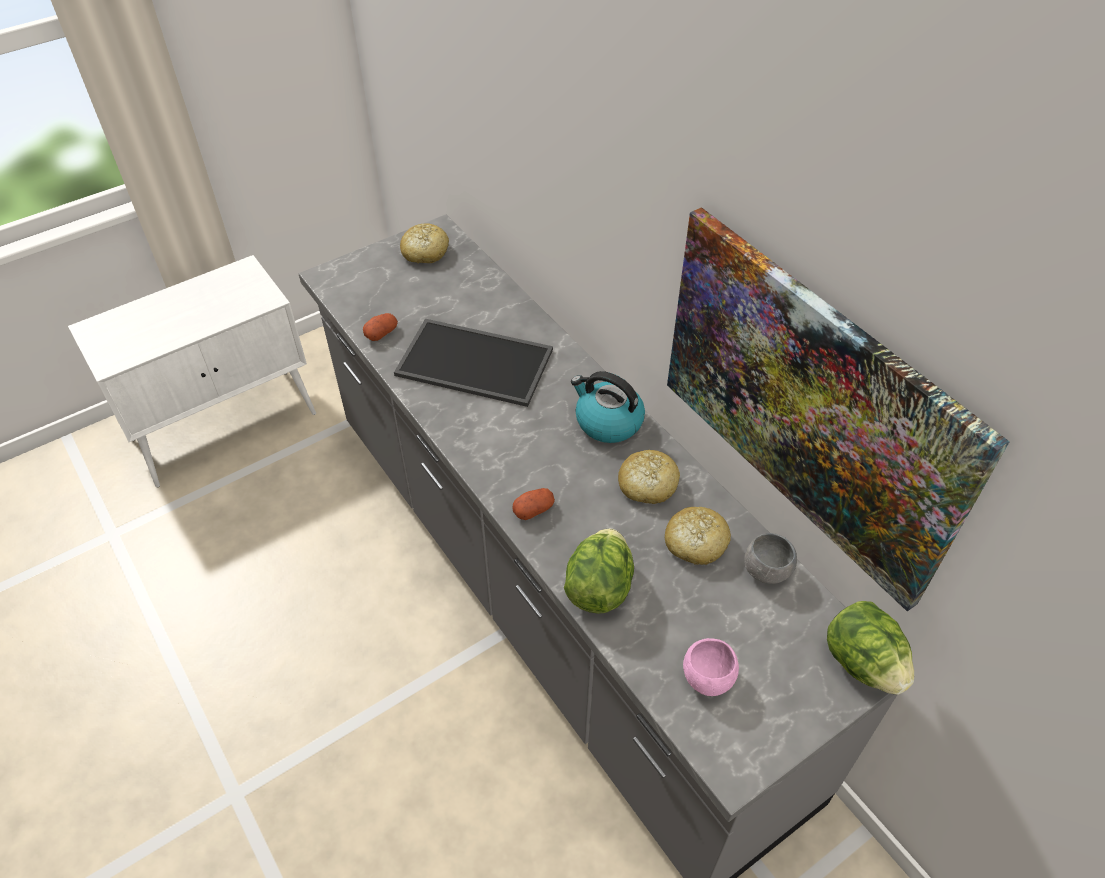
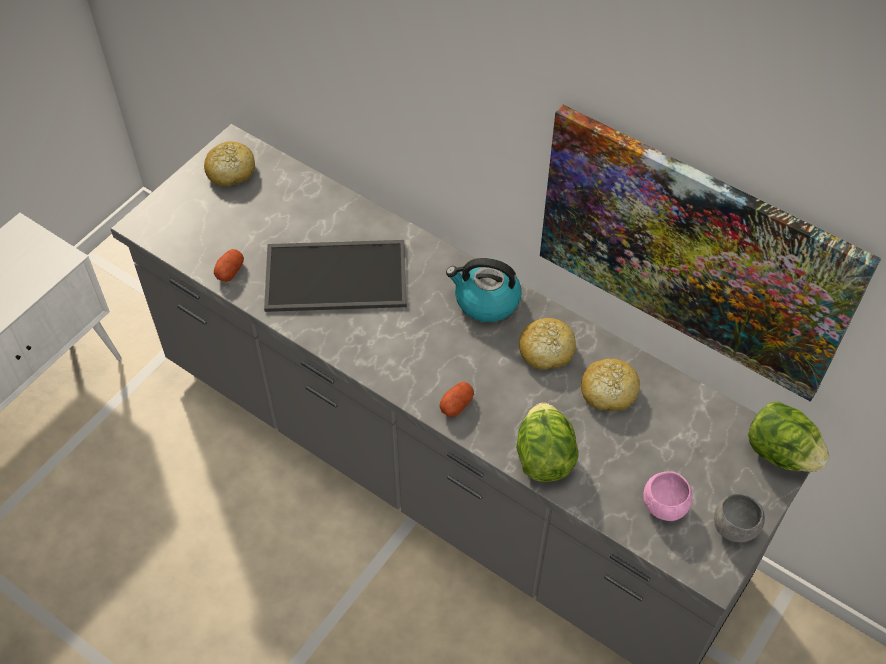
camera: 20 degrees left, 5 degrees up
grey bowl [744,533,797,584] -> grey bowl moved to [714,493,765,542]

